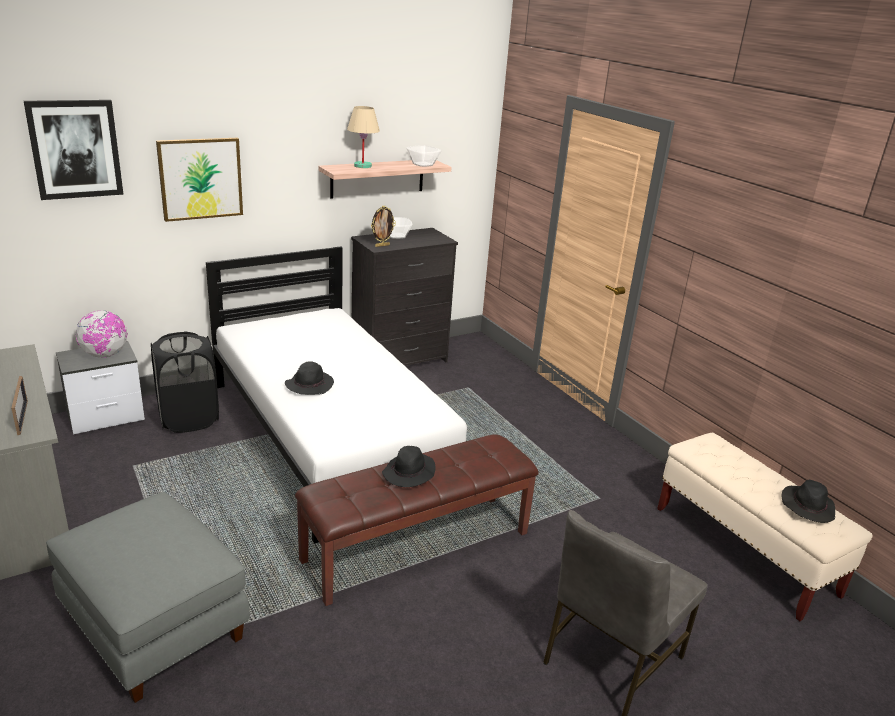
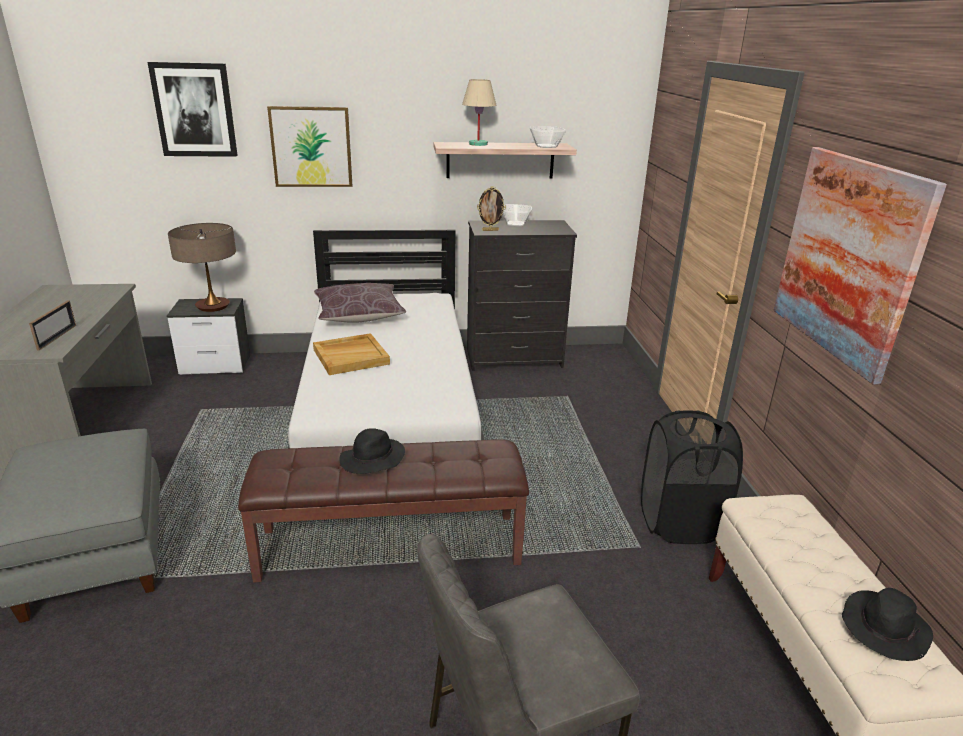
camera: 25 degrees right, 0 degrees up
globe [76,310,127,358] -> table lamp [168,223,236,312]
black laundry basket [151,331,219,433] -> black laundry basket moved to [641,410,743,544]
black hat [285,361,334,395] -> beige tray [313,333,390,375]
none -> brown pillow [314,283,406,323]
none -> picture [774,147,947,385]

